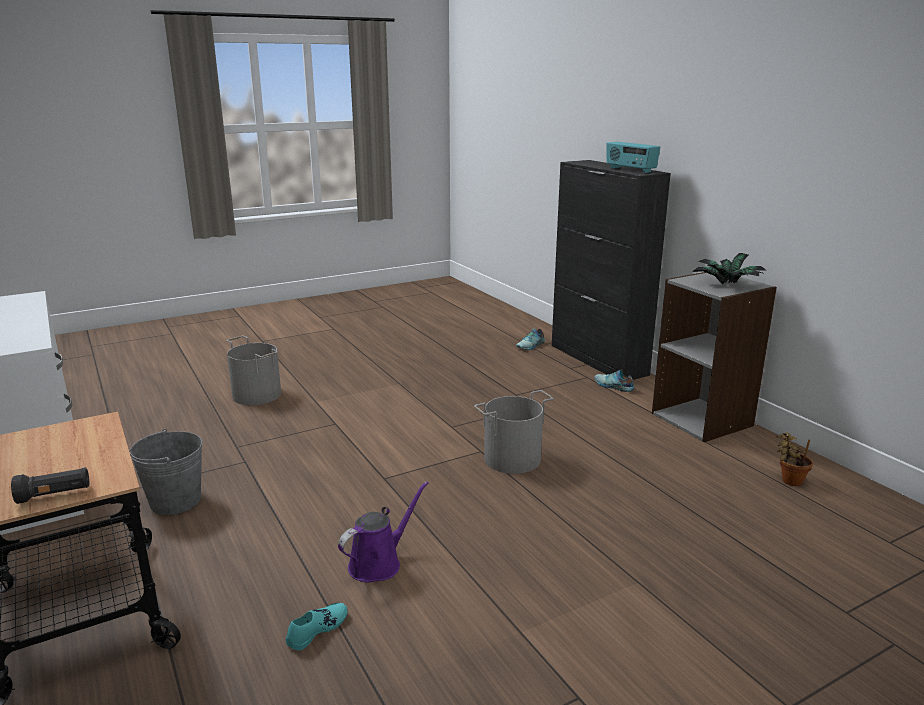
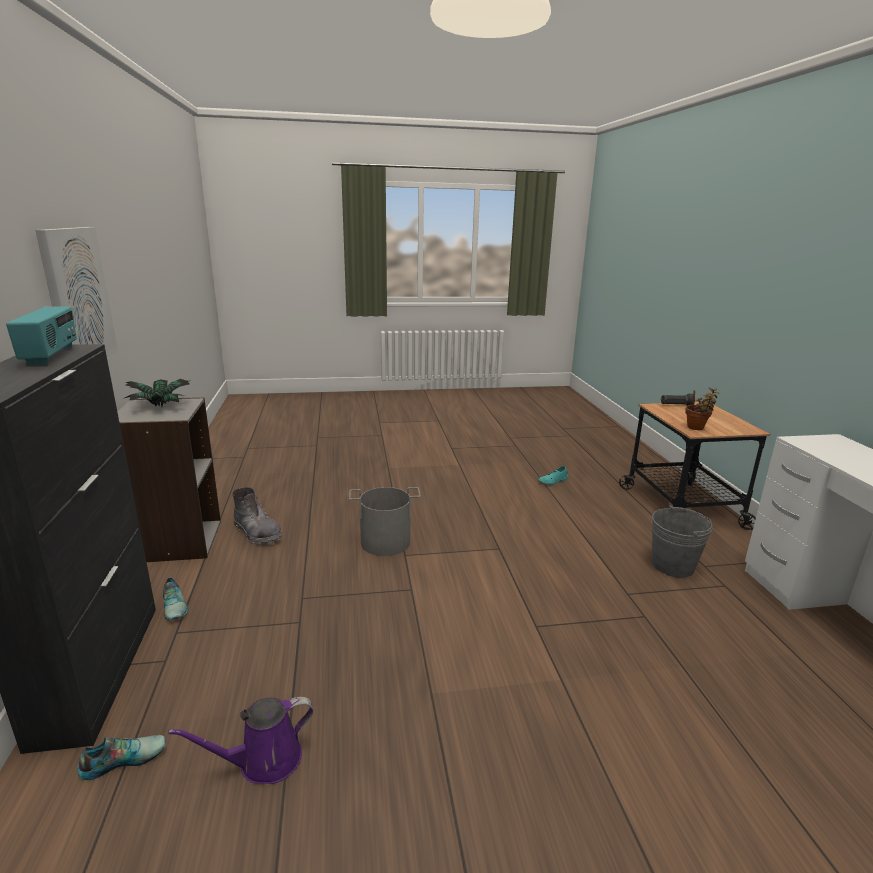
camera: 160 degrees left, 0 degrees up
grey bucket [226,336,281,405] -> none
purple watering can [338,481,428,583] -> purple watering can moved to [168,697,313,784]
potted plant [777,432,813,486] -> potted plant moved to [685,388,720,430]
none -> picture [35,227,118,357]
none -> grey boot [232,487,282,545]

